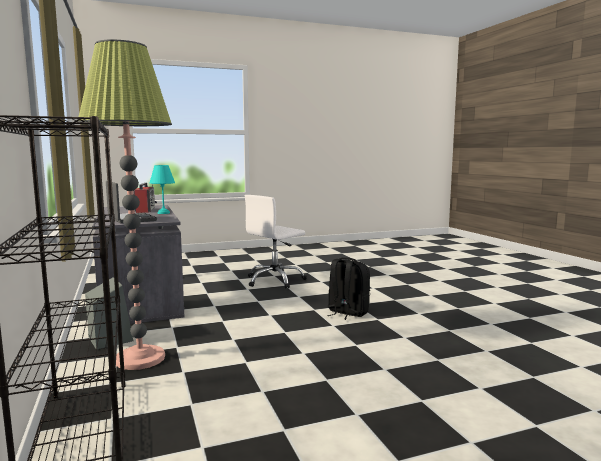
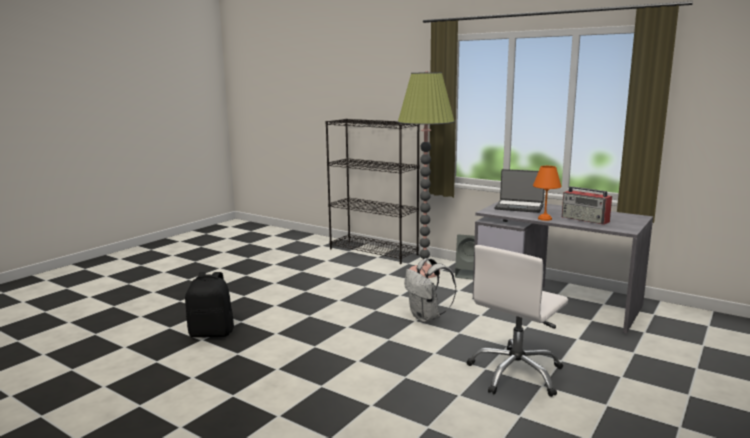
camera: 145 degrees right, 5 degrees up
turquoise table lamp [150,165,175,214] -> orange table lamp [533,166,562,221]
white office chair [245,195,307,289] -> white office chair turned 150 degrees counterclockwise [467,245,568,397]
black backpack [327,257,370,320] -> black backpack moved to [185,272,234,338]
none -> white backpack [405,258,456,322]

